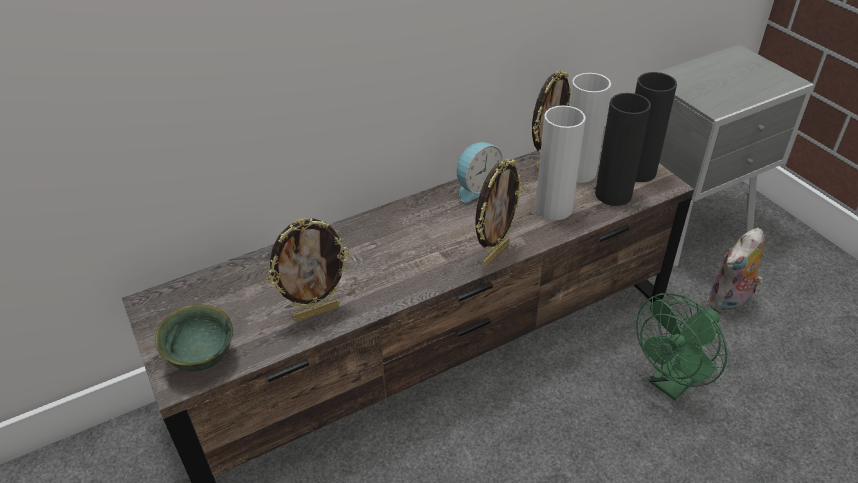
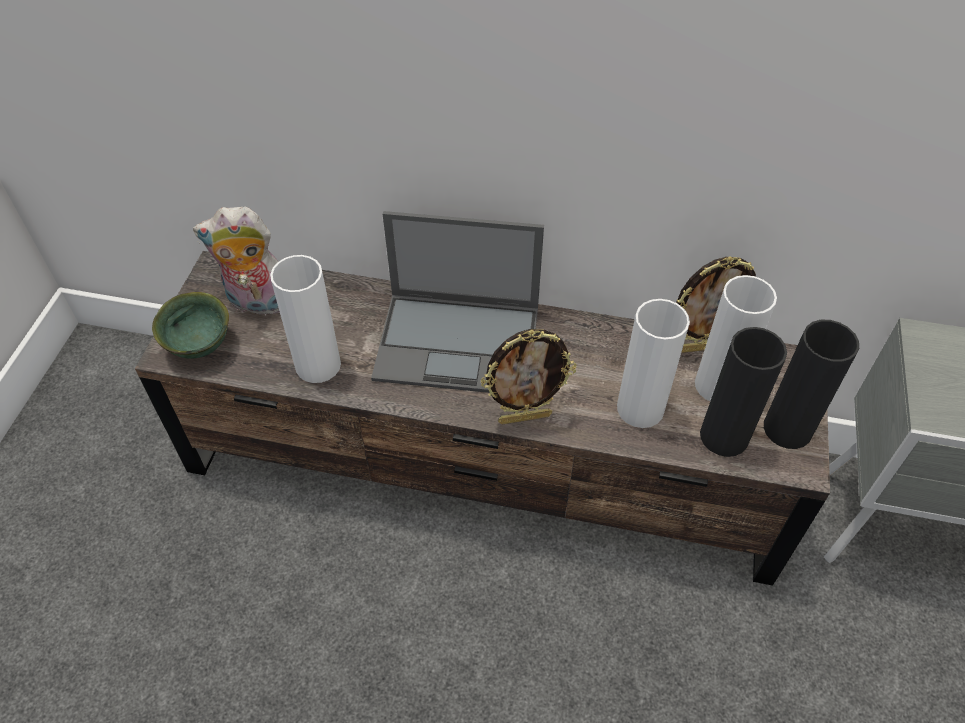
camera: 40 degrees right, 10 degrees up
picture frame [267,218,351,322] -> white vase [270,255,341,383]
alarm clock [456,142,503,203] -> none
green fan [636,293,727,400] -> none
plush toy [707,228,765,314] -> plush toy moved to [193,207,280,315]
none -> laptop [371,211,544,393]

